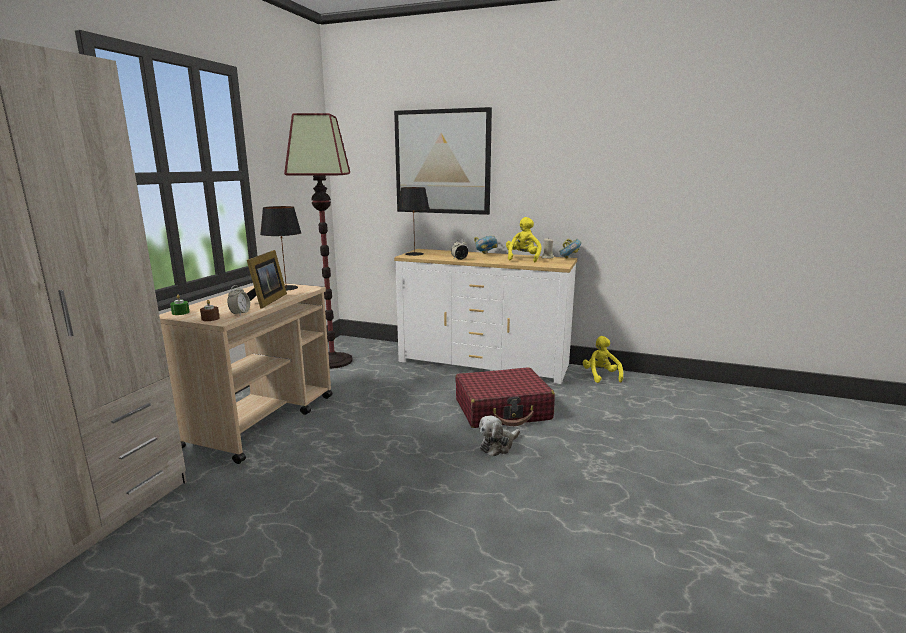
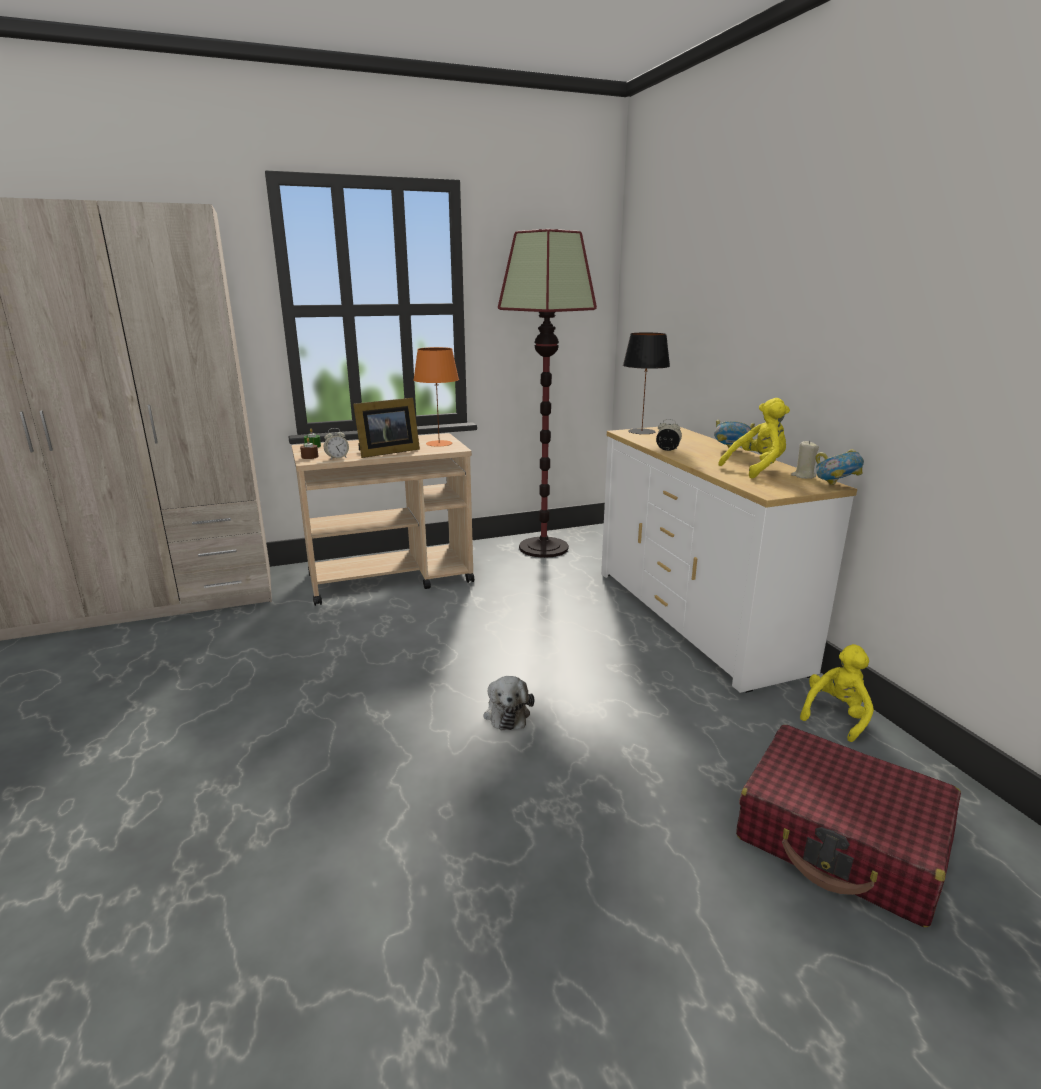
camera: 50 degrees right, 5 degrees up
black table lamp [260,206,302,291] -> orange table lamp [413,347,459,447]
picture [394,107,492,215] -> none
red suitcase [455,367,555,428] -> red suitcase moved to [736,725,961,927]
plush toy [479,416,520,457] -> plush toy turned 105 degrees counterclockwise [483,676,534,730]

